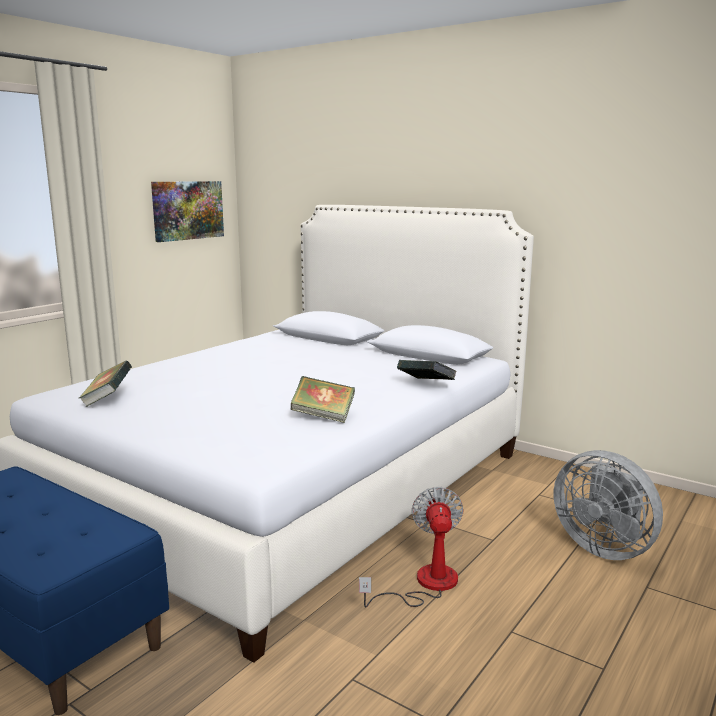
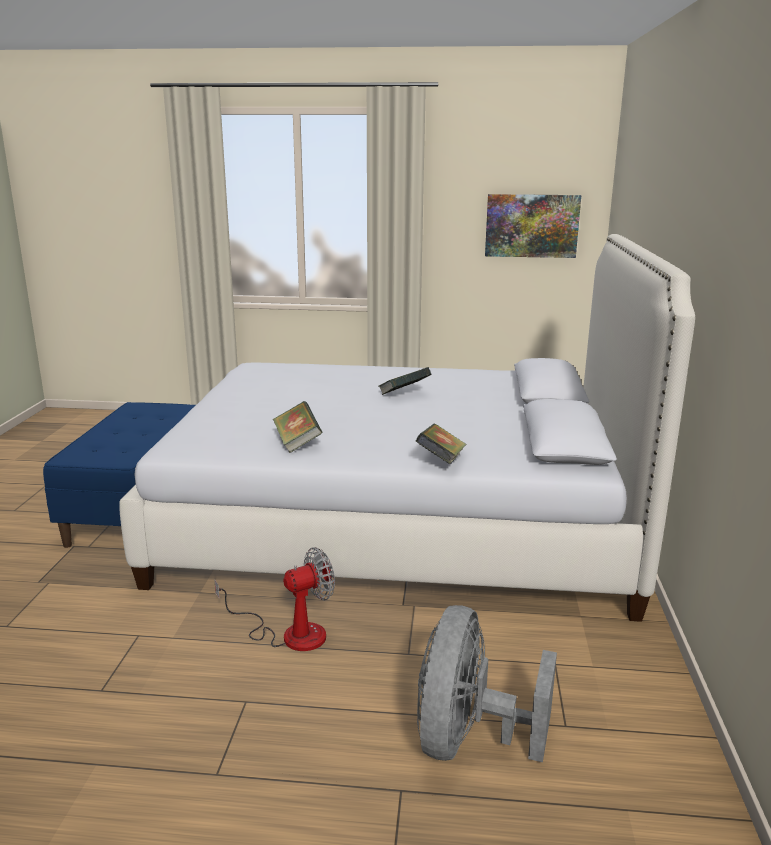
camera: 60 degrees right, 5 degrees up
book [79,360,132,407] -> book moved to [378,367,431,395]

